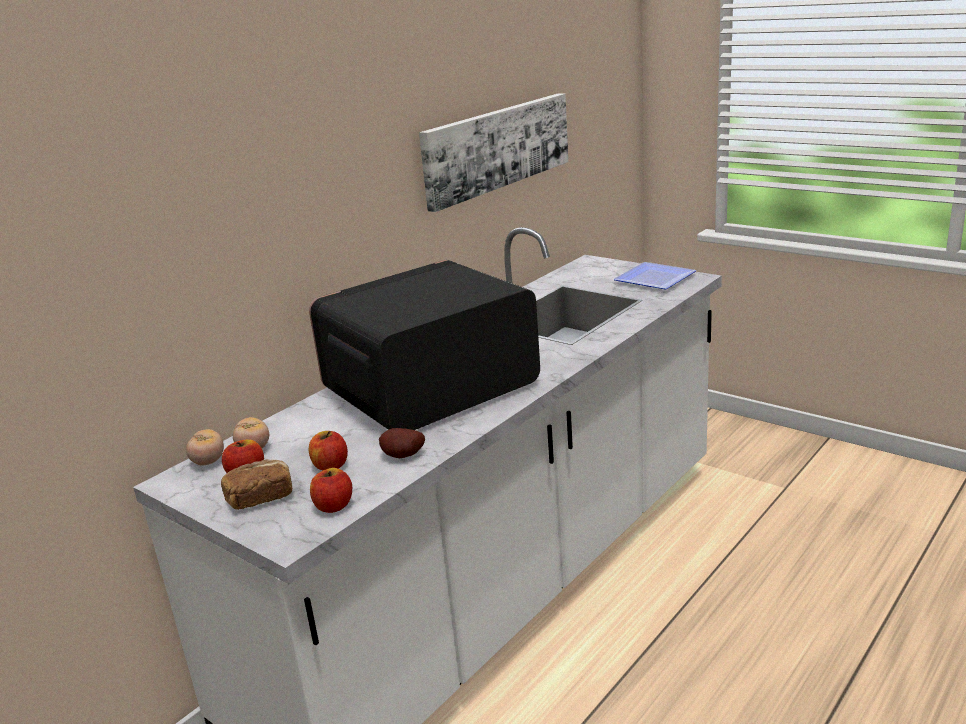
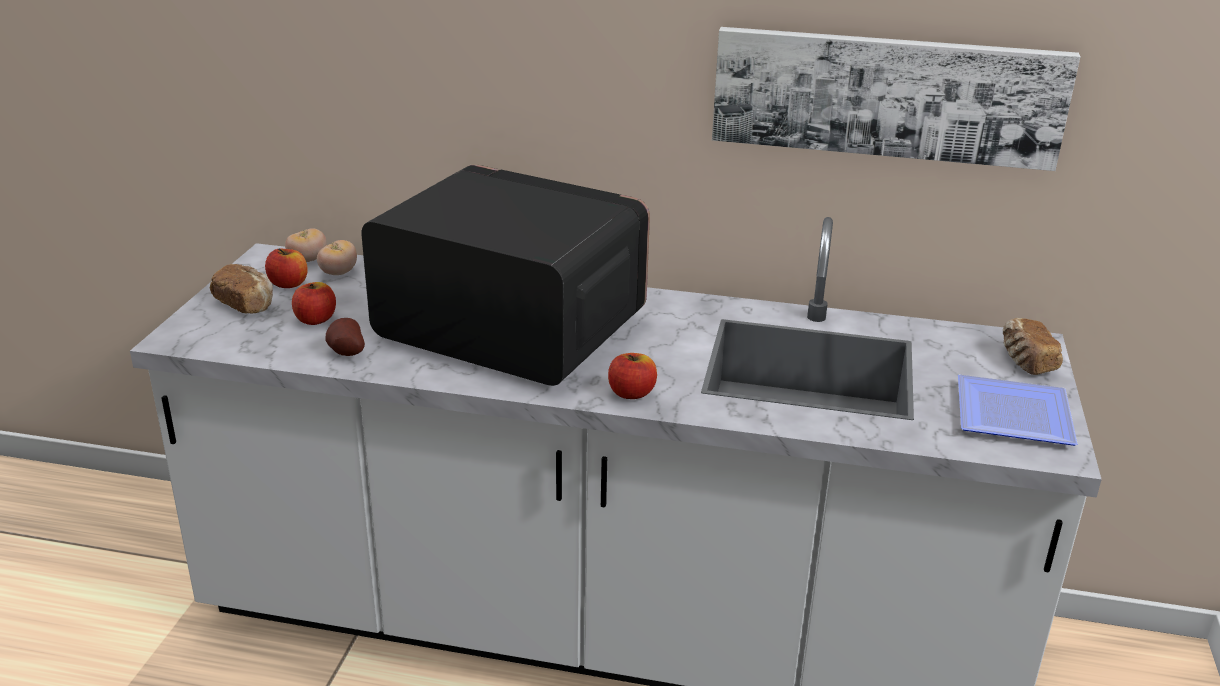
camera: 60 degrees right, 5 degrees up
apple [310,468,352,513] -> apple moved to [608,353,657,399]
none -> bread [1003,318,1063,375]

